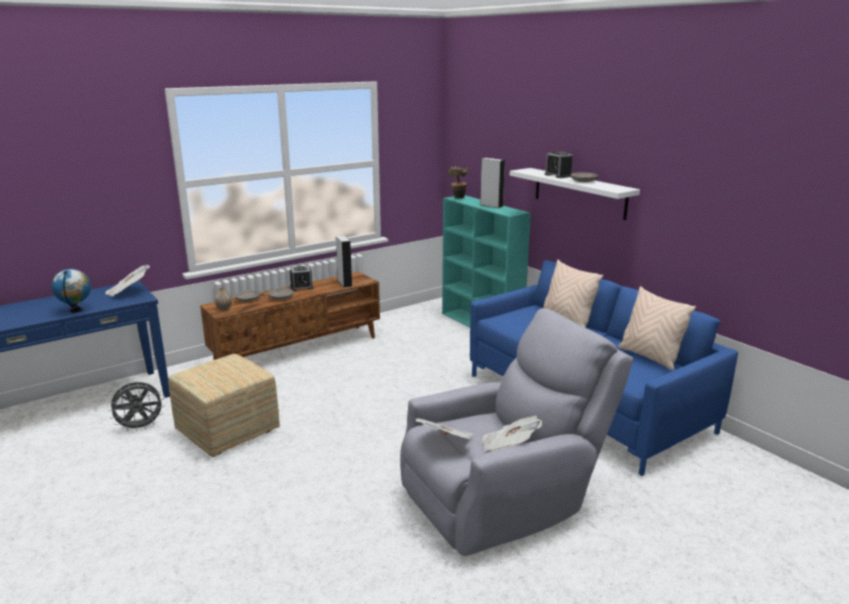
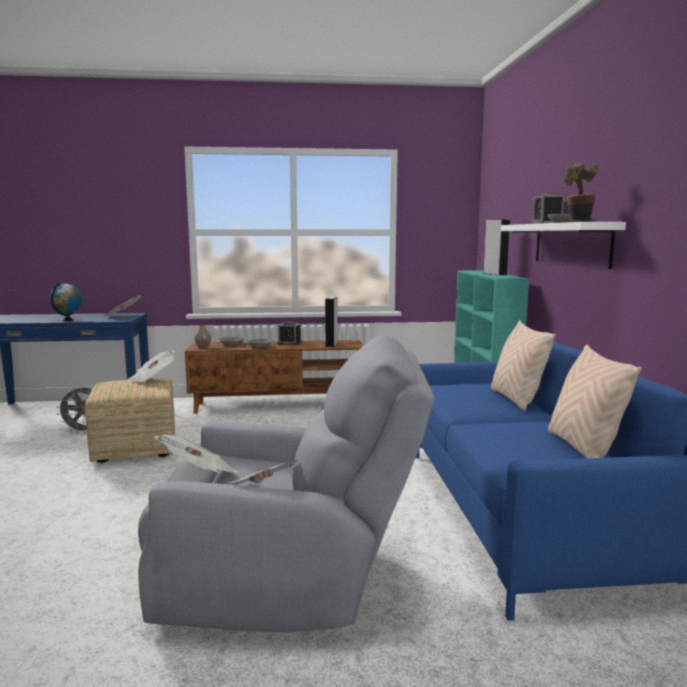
camera: 30 degrees right, 10 degrees down
potted plant [448,166,468,199] -> potted plant moved to [564,162,598,222]
none -> newspaper [127,350,175,383]

